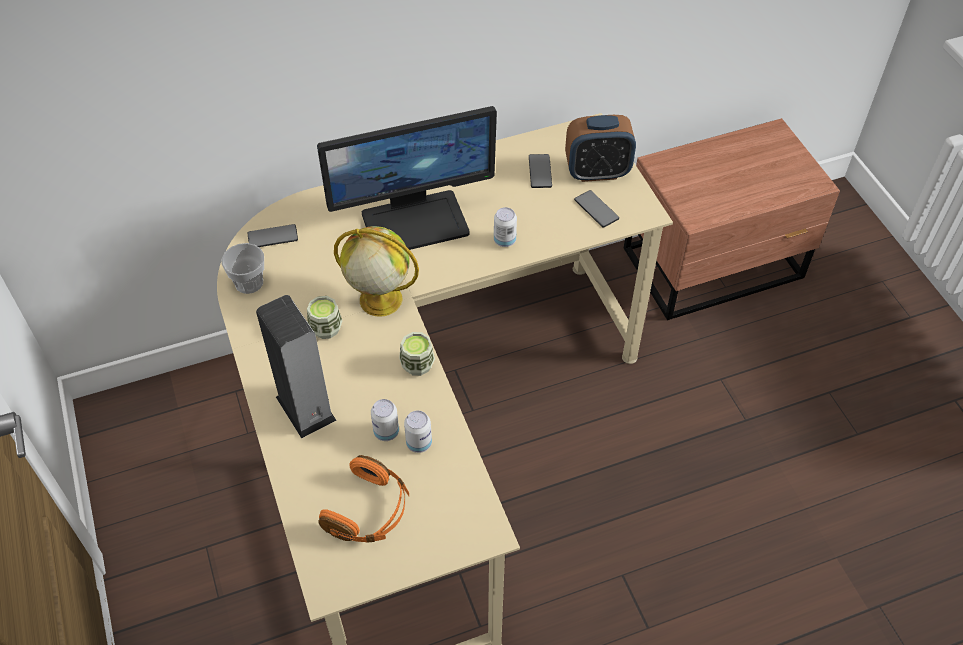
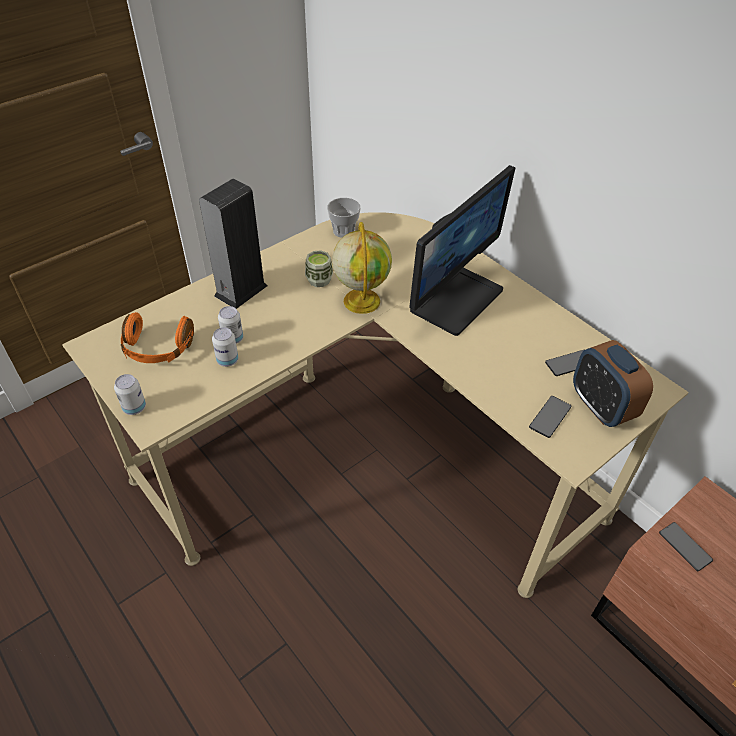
camera: 70 degrees right, 5 degrees down
phone [247,224,298,247] -> phone moved to [659,522,713,571]
monitor [317,106,497,250] -> monitor turned 105 degrees counterclockwise [409,165,515,336]
cup [399,332,435,376] -> none
can [494,207,517,247] -> can moved to [114,374,146,415]

